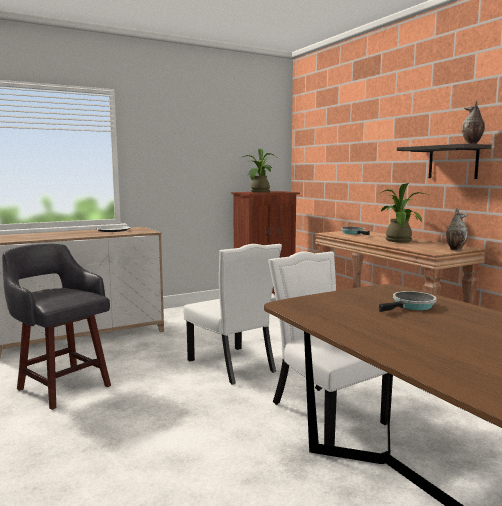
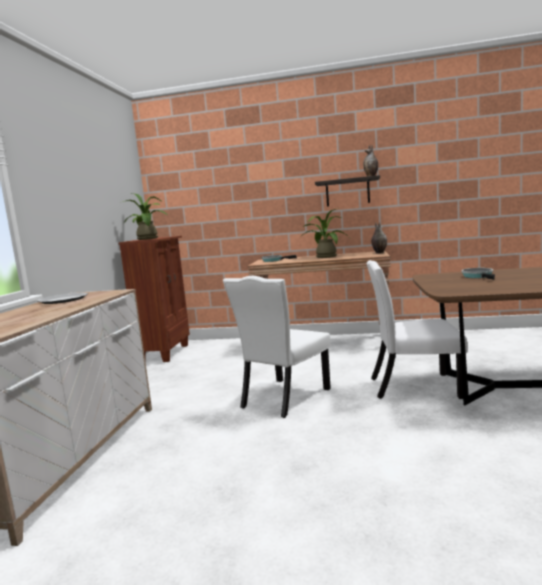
camera: 50 degrees left, 0 degrees up
grey stool [2,244,111,410] -> none
white chair [184,244,282,385] -> white chair turned 120 degrees clockwise [223,276,331,418]

